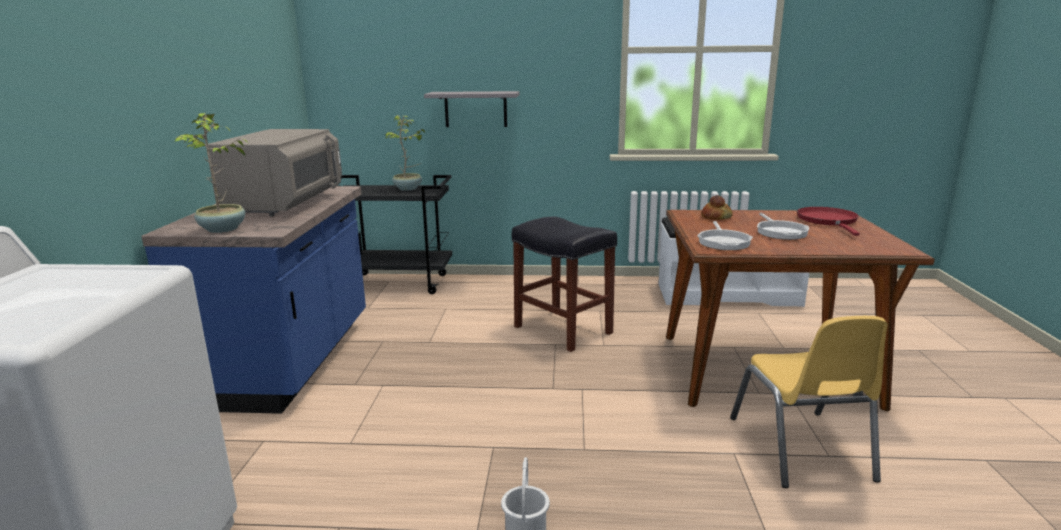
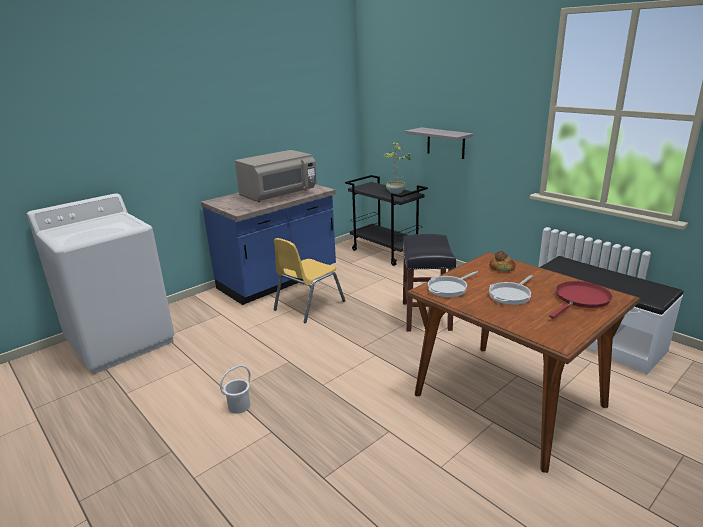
camera: 45 degrees right, 5 degrees up
potted plant [174,113,248,233] -> none
yellow chair [730,316,888,488] -> yellow chair moved to [274,238,346,323]

